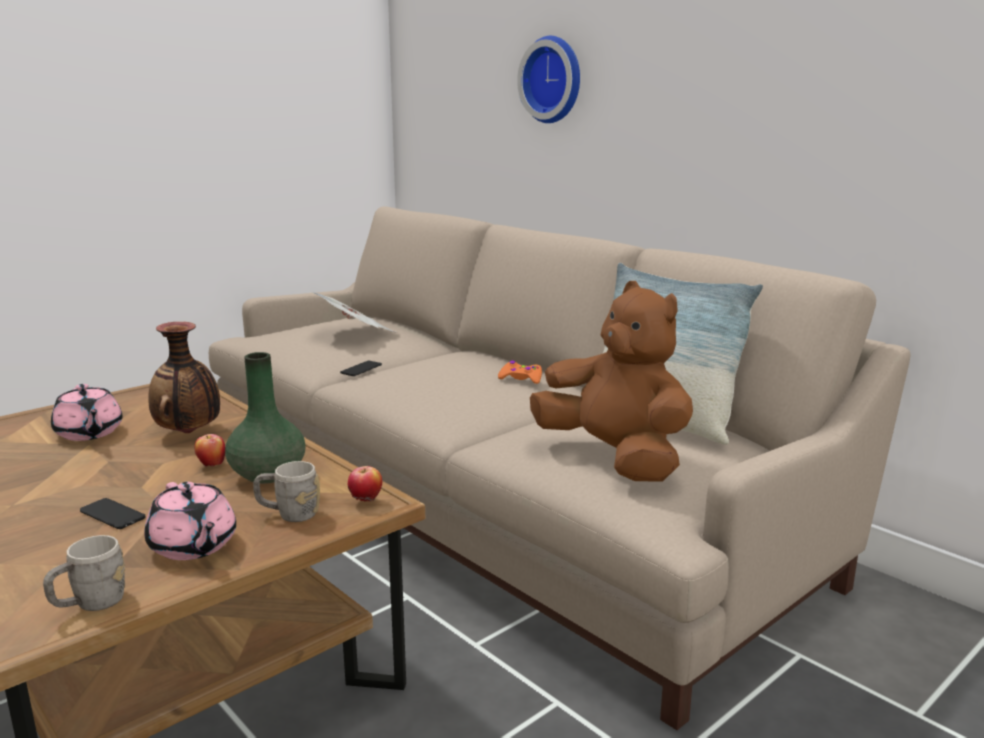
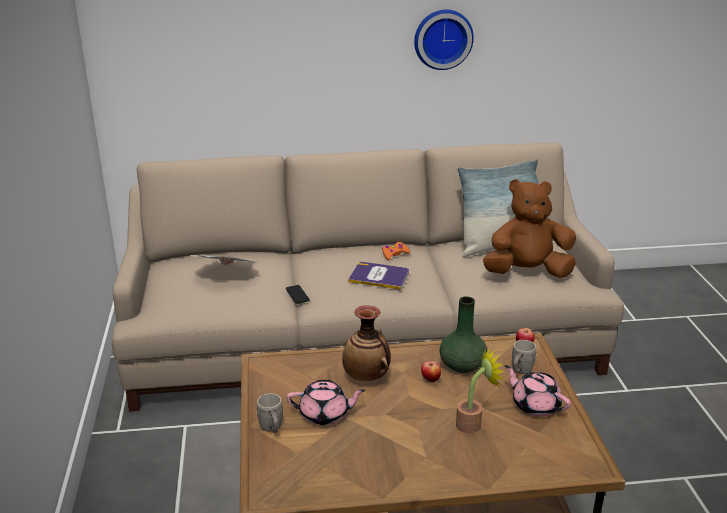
camera: 55 degrees left, 10 degrees up
grey mug [43,535,125,611] -> grey mug moved to [256,393,283,433]
phone [80,498,146,529] -> potted plant [456,348,504,433]
pink teapot [144,482,236,560] -> pink teapot turned 135 degrees counterclockwise [505,365,571,417]
wall clock [517,36,580,123] -> wall clock moved to [414,10,474,70]
none -> book [348,262,409,290]

